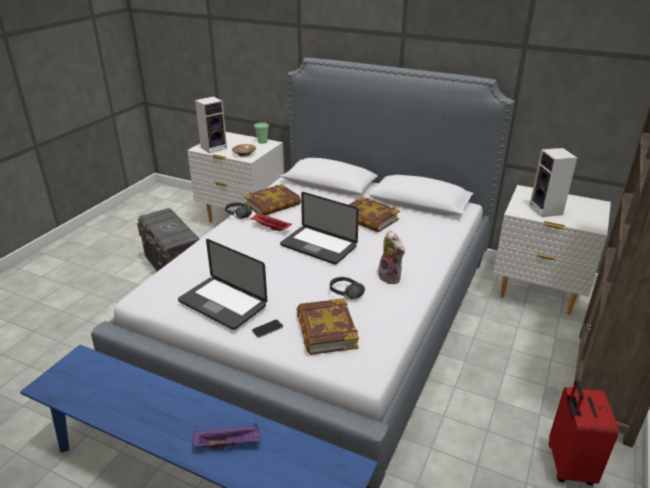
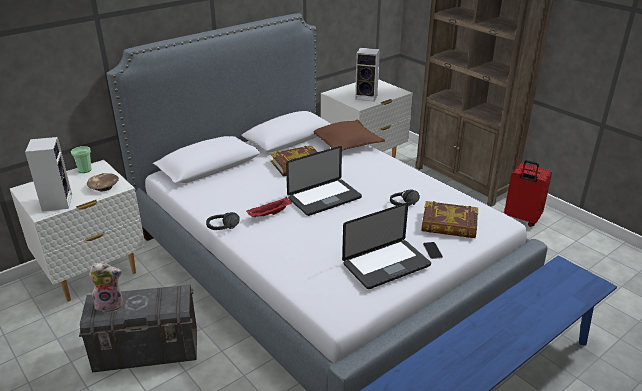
camera: 65 degrees left, 0 degrees up
purple tray [192,423,260,449] -> none
book [244,184,301,215] -> none
plush toy [378,230,405,284] -> plush toy moved to [89,262,123,313]
none -> brown pillow [314,120,385,151]

